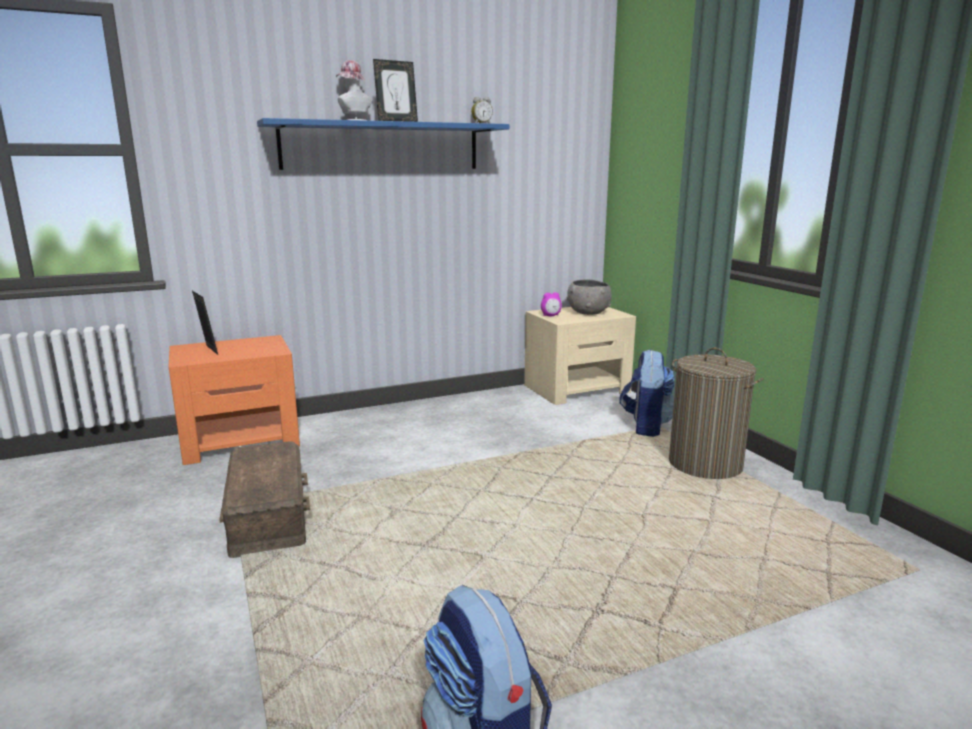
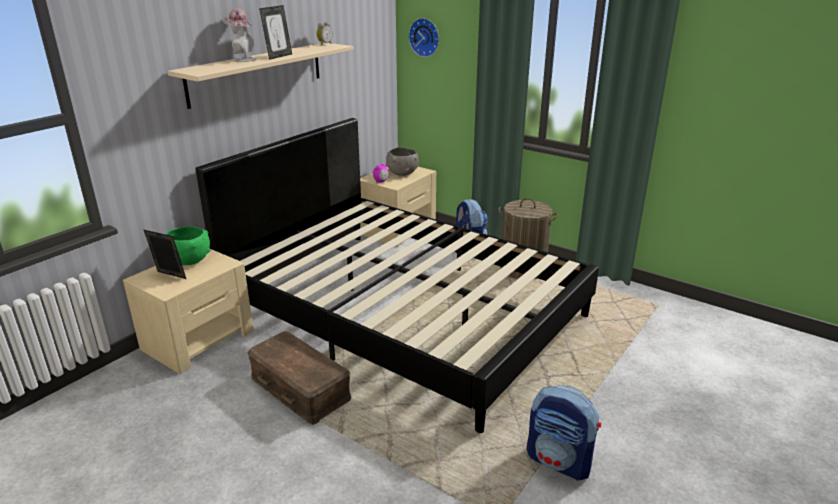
camera: 30 degrees left, 10 degrees up
orange nightstand [169,335,300,465] -> beige nightstand [123,249,254,374]
blue shelf [257,118,509,170] -> beige shelf [168,43,354,109]
none -> green bowl [165,226,210,265]
none -> black bed [196,118,599,433]
none -> wall clock [409,18,439,57]

